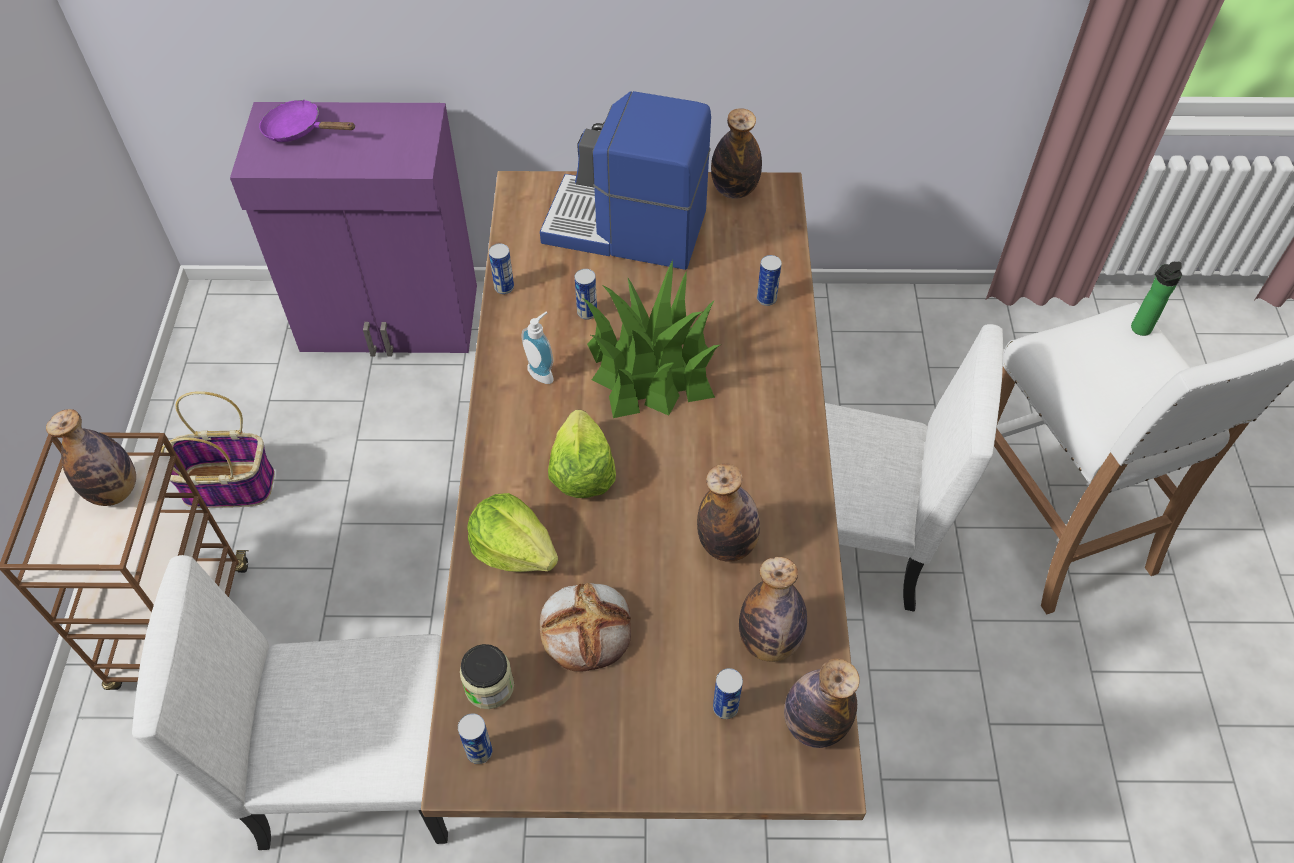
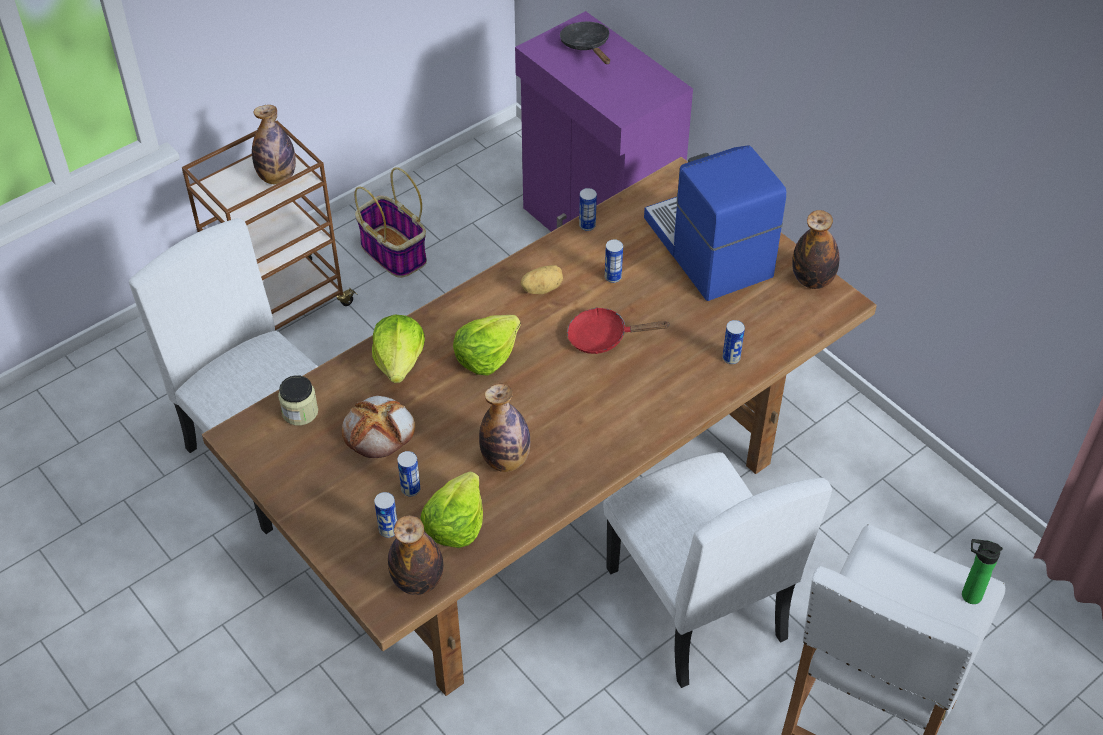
camera: 50 degrees right, 5 degrees down
purple frying pan [259,99,356,142] -> black frying pan [560,22,610,64]
can [458,713,492,764] -> can moved to [397,451,420,496]
soap dispenser [522,312,554,384] -> potato [520,265,563,294]
potted plant [582,260,720,418] -> red frying pan [567,307,670,354]
bottle [739,557,807,662] -> lettuce [420,471,483,548]

